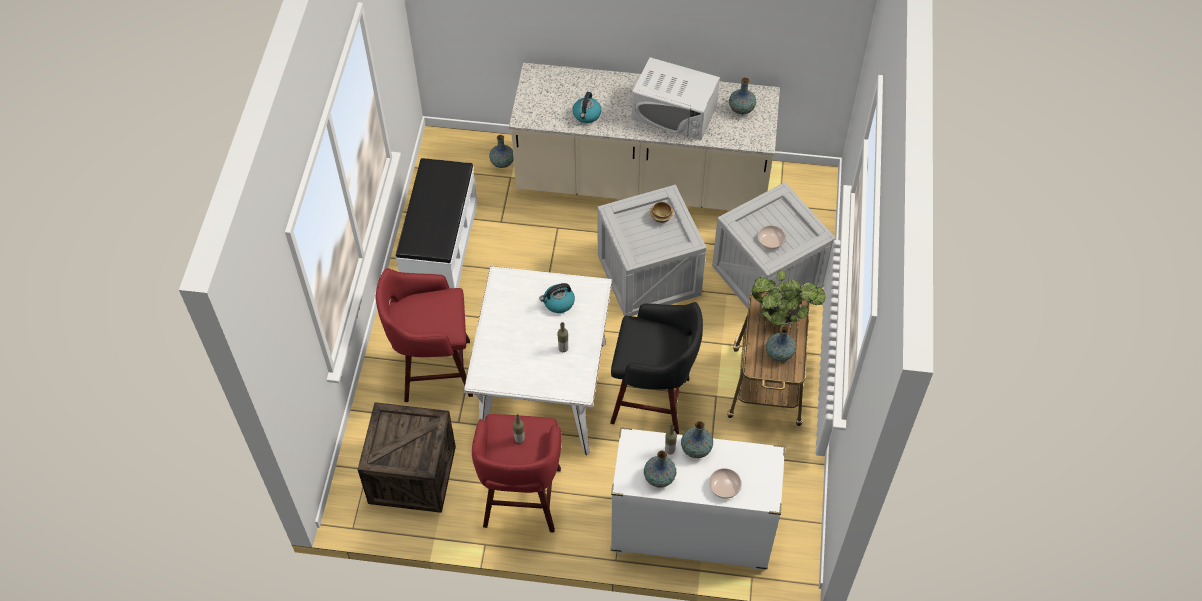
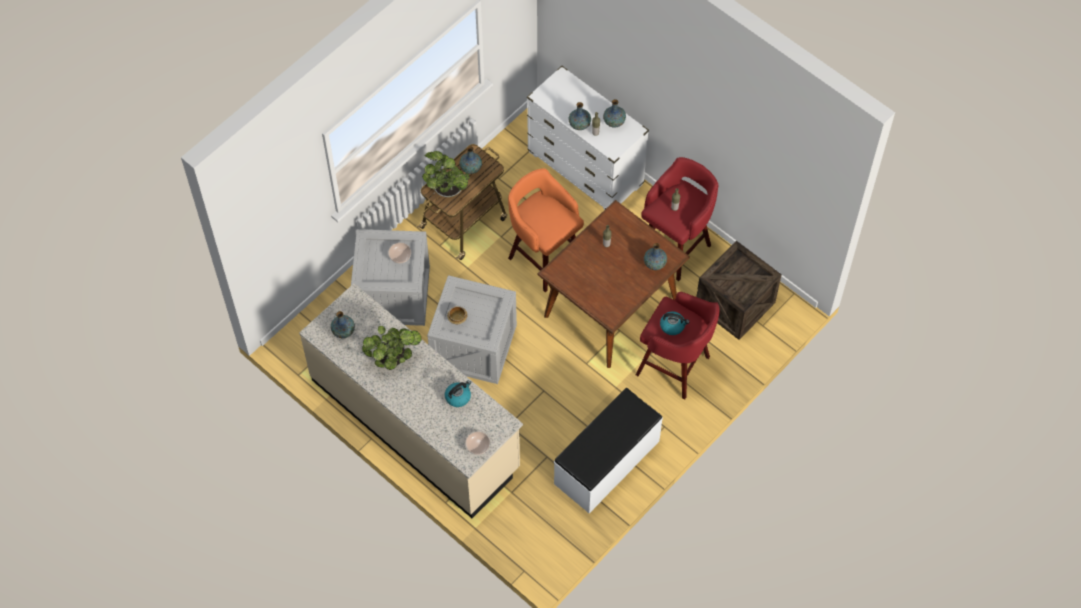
camera: 145 degrees left, 5 degrees up
white dining table [463,266,612,455] -> brown dining table [538,200,690,368]
vase [489,135,514,168] -> vase moved to [644,243,667,270]
kettle [540,283,575,313] -> kettle moved to [660,311,689,335]
black stool [610,302,703,434] -> orange stool [508,168,584,292]
white microwave [632,57,720,140] -> potted plant [362,326,421,370]
bowl [709,468,741,499] -> bowl moved to [465,432,490,455]

